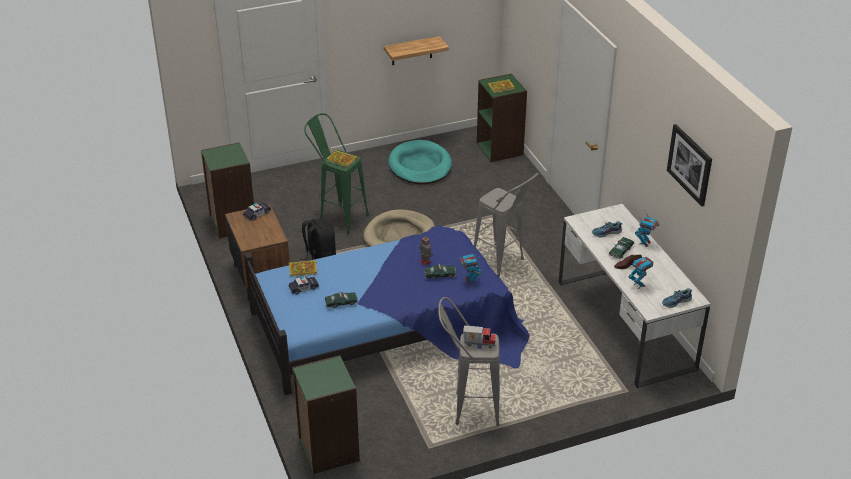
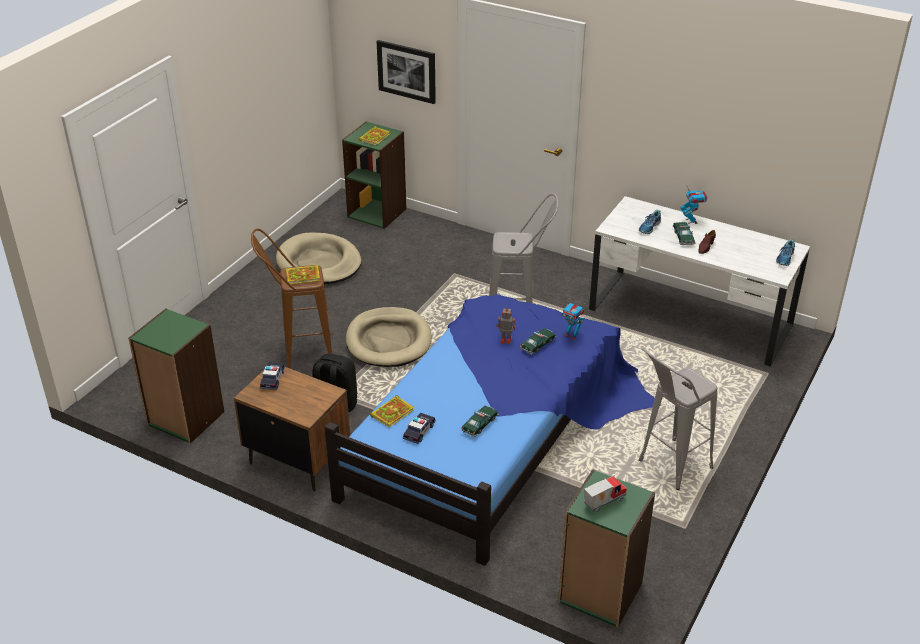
camera: 40 degrees left, 0 degrees up
green stool [304,113,369,234] -> brown stool [251,228,332,368]
shelf [384,36,449,65] -> none
turquoise dog bed [389,140,452,184] -> beige dog bed [276,232,362,284]
toy truck [463,325,496,348] -> toy truck moved to [584,476,627,512]
toy robot [629,257,653,289] -> none
picture [667,124,712,207] -> picture moved to [377,40,436,104]

